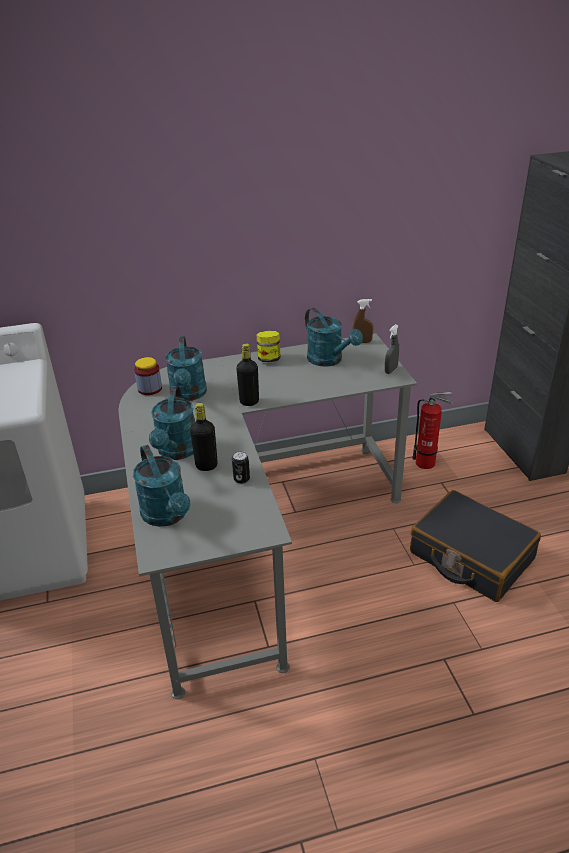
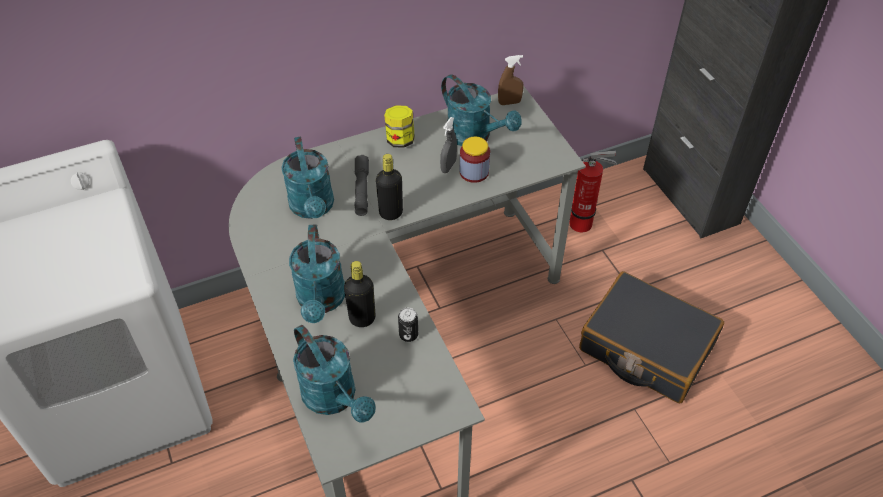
camera: 10 degrees left, 15 degrees up
jar [134,357,162,395] -> jar moved to [460,137,490,183]
grey spray bottle [385,324,399,374] -> grey spray bottle moved to [440,117,457,173]
none -> grey flashlight [354,155,369,216]

